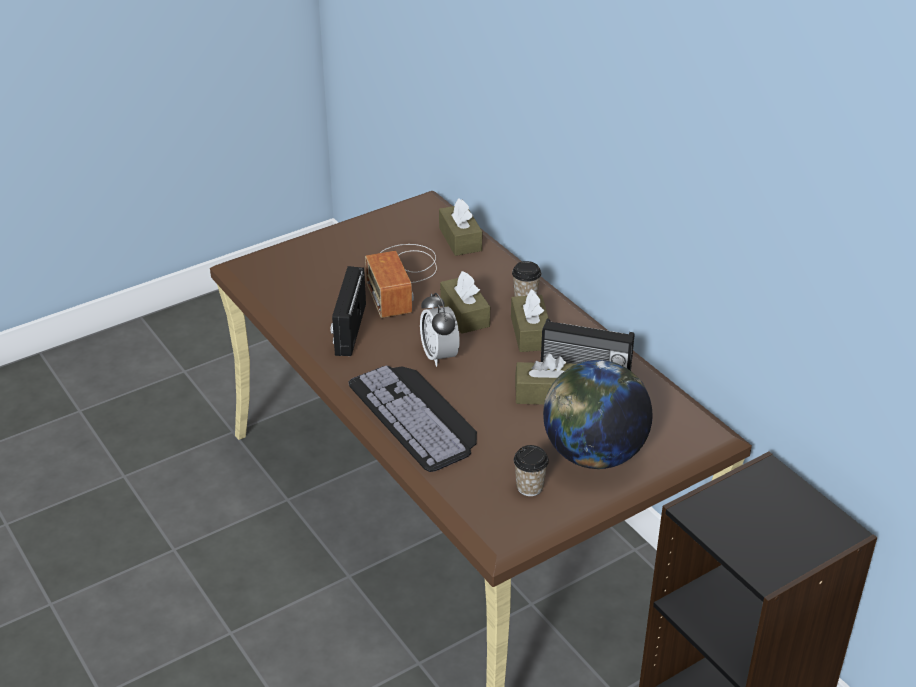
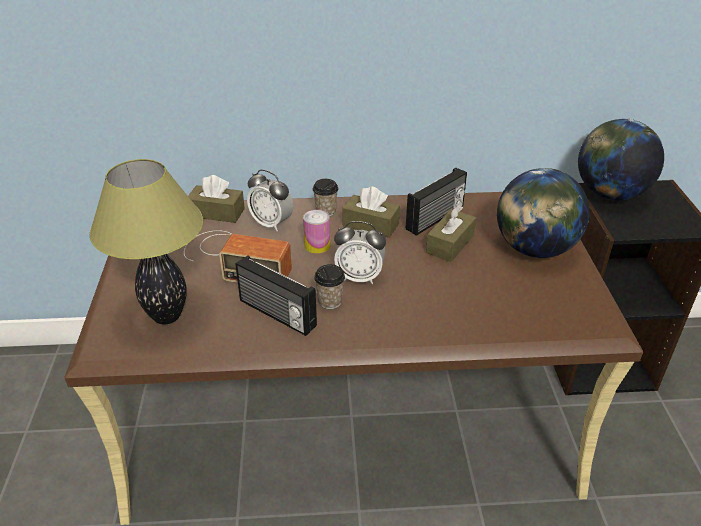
camera: 60 degrees left, 0 degrees up
keyboard [348,365,477,472] -> none
brown tissue box [440,271,490,334] -> can [303,210,331,254]
cup [514,445,549,496] -> cup moved to [314,264,345,309]
none -> table lamp [89,159,203,324]
none -> alarm clock [247,169,293,231]
none -> globe [578,119,664,201]

